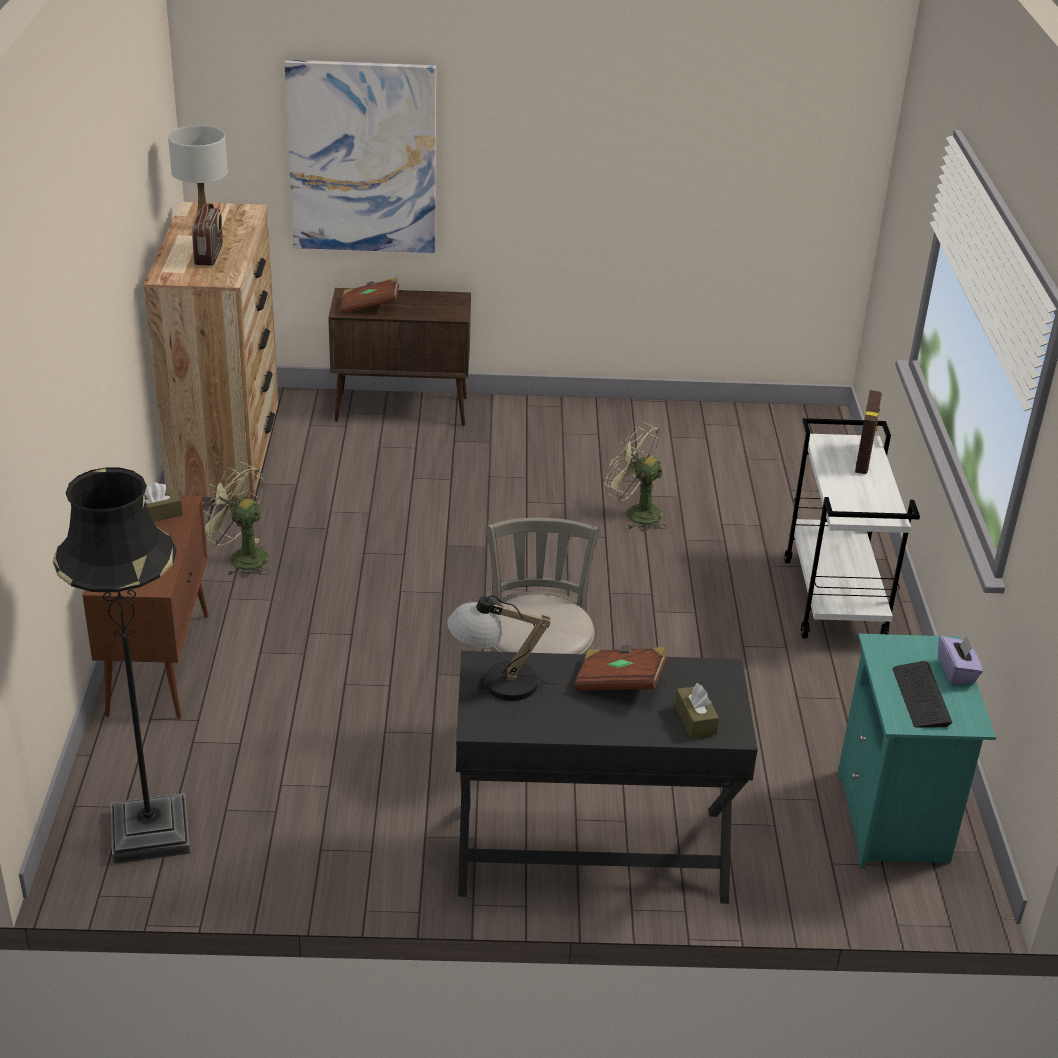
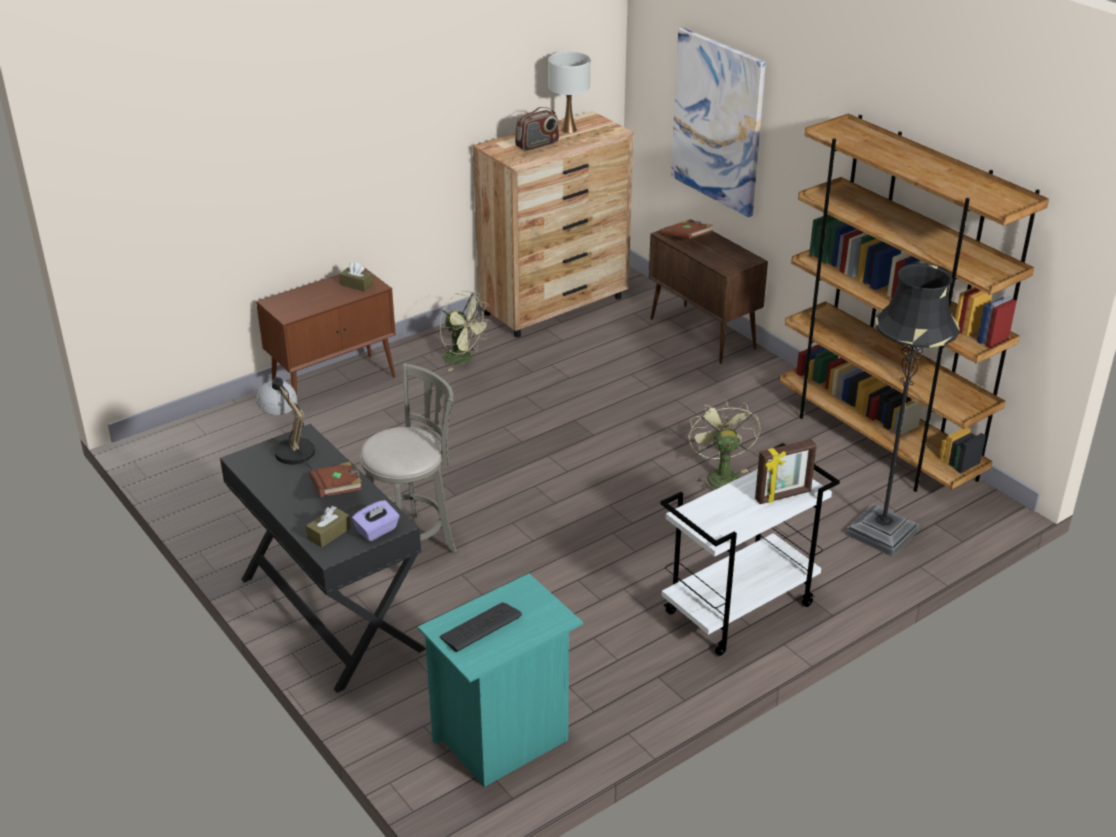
camera: 55 degrees right, 0 degrees up
black floor lamp [53,467,190,864] -> black floor lamp moved to [845,263,960,557]
green fan [203,462,270,578] -> green fan turned 135 degrees clockwise [440,291,492,371]
purple tissue box [938,635,983,684] -> purple tissue box moved to [352,500,400,542]
none -> brown bookcase [779,114,1049,492]

